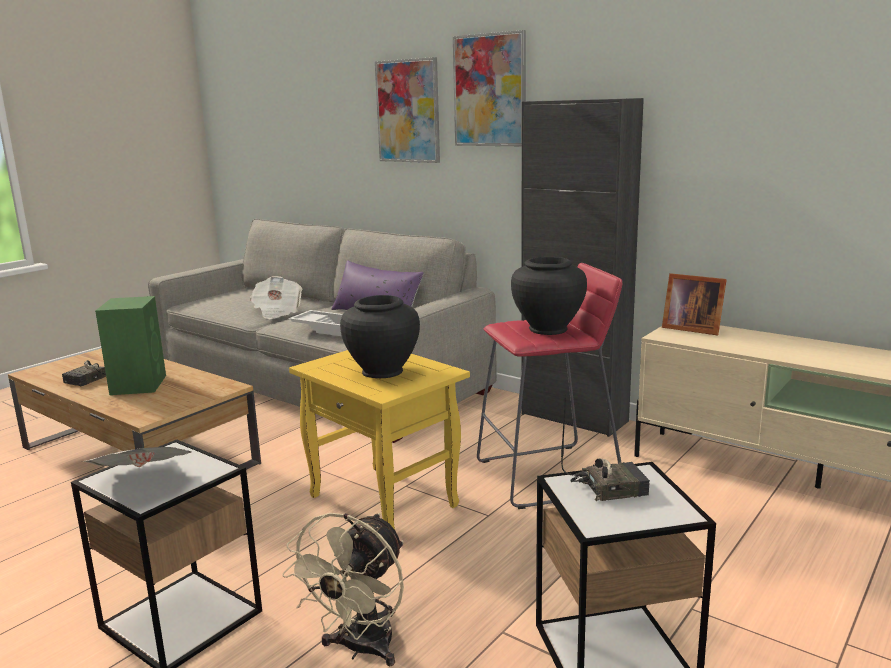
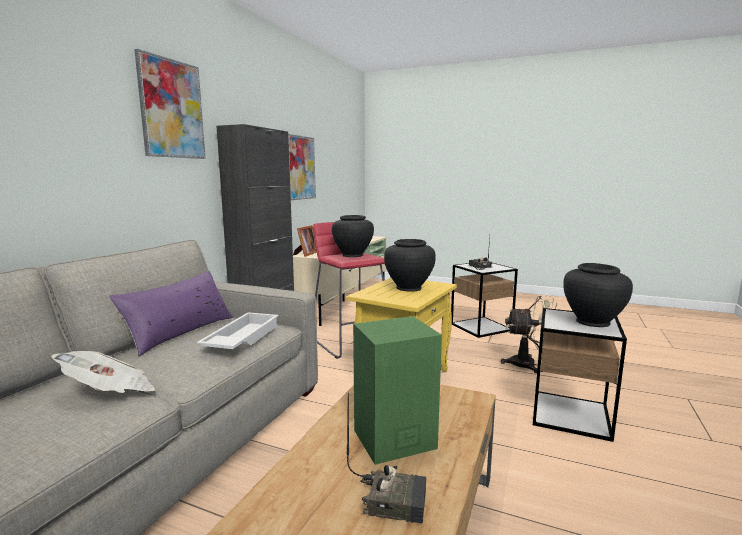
camera: 105 degrees left, 5 degrees down
newspaper [81,447,192,467] -> black vase [563,263,633,327]
picture [375,57,440,163] -> picture moved to [288,134,316,200]

